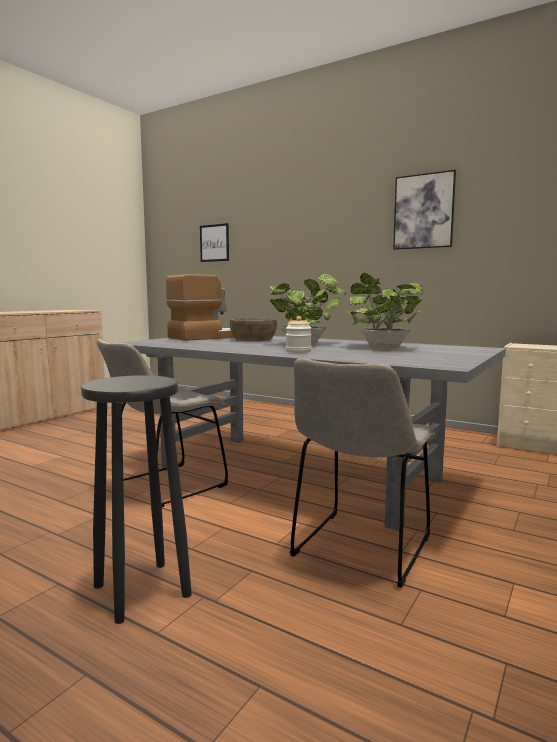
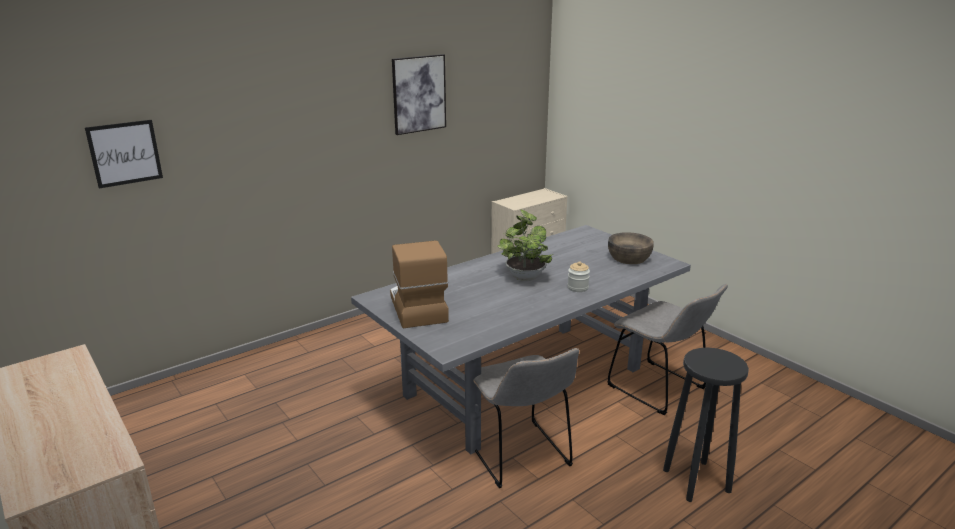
camera: 70 degrees left, 15 degrees up
brown bowl [230,318,277,341] -> brown bowl moved to [608,232,654,264]
potted plant [345,273,423,349] -> none

